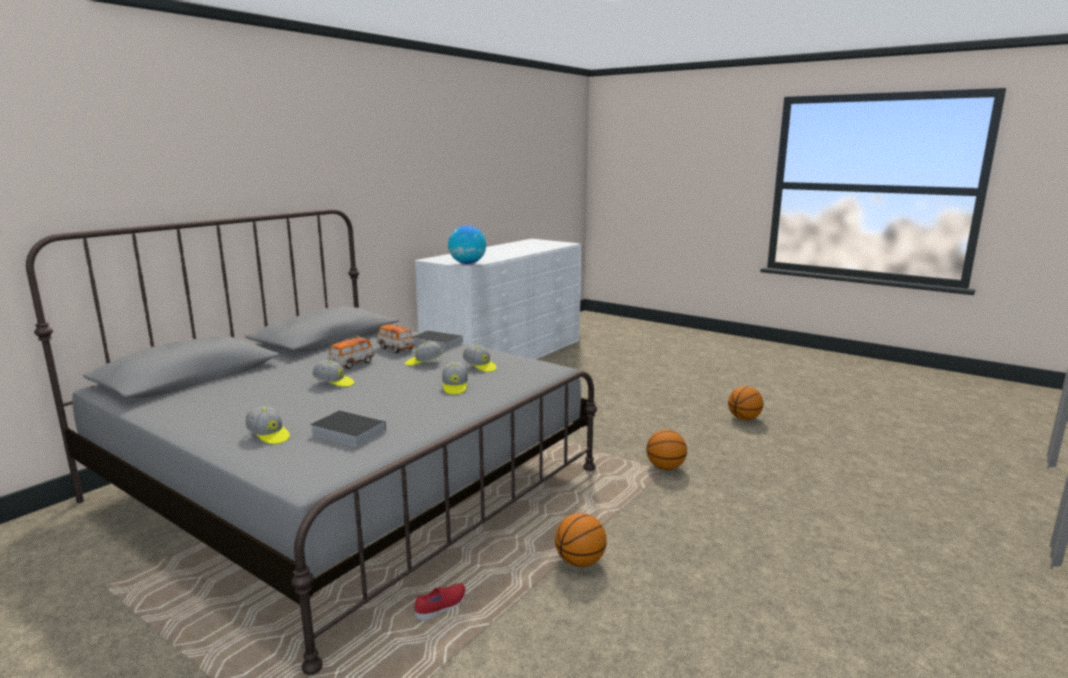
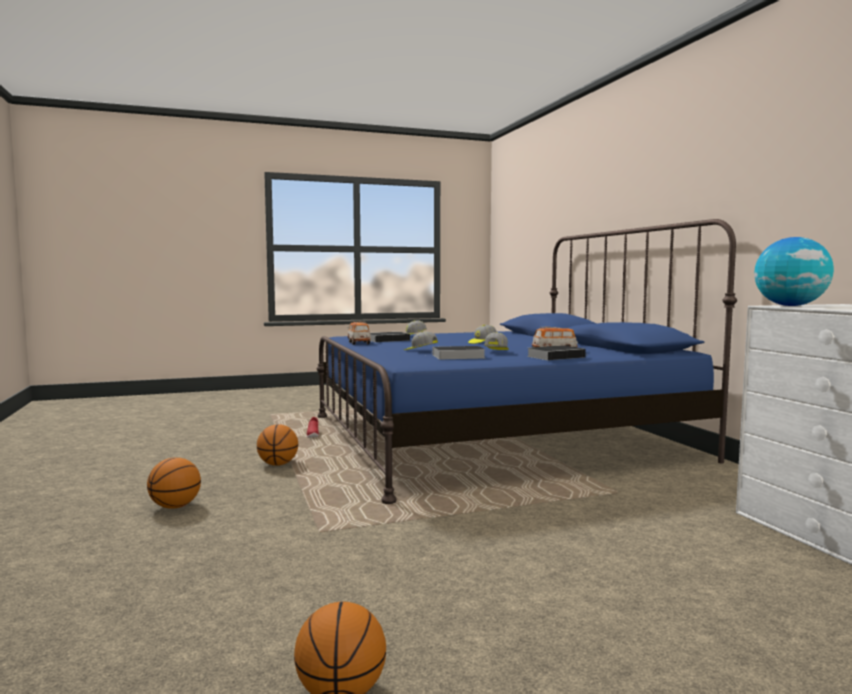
camera: 125 degrees right, 10 degrees down
grey bed [26,209,597,675] -> blue bed [317,219,737,504]
toy car [327,336,375,369] -> toy car moved to [347,322,371,345]
cap [463,344,497,372] -> book [433,346,486,359]
basketball [646,430,687,470] -> basketball moved to [147,457,201,509]

